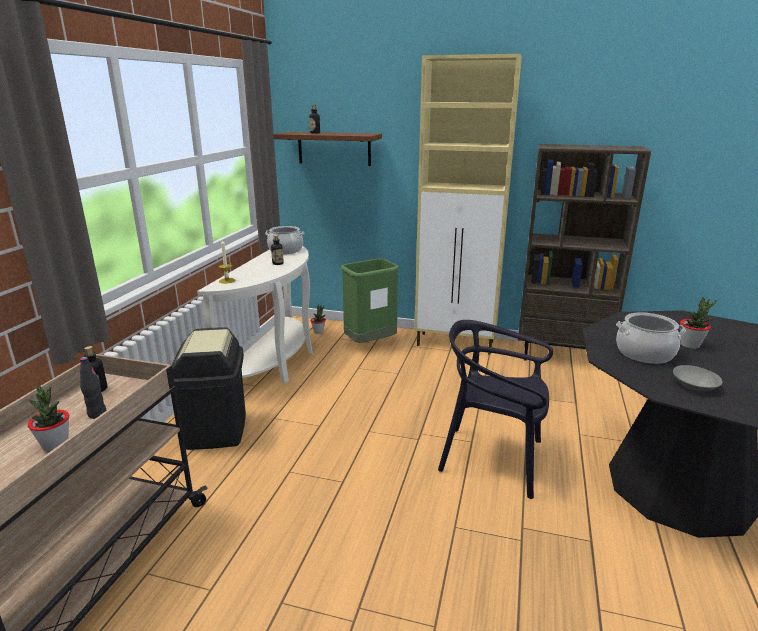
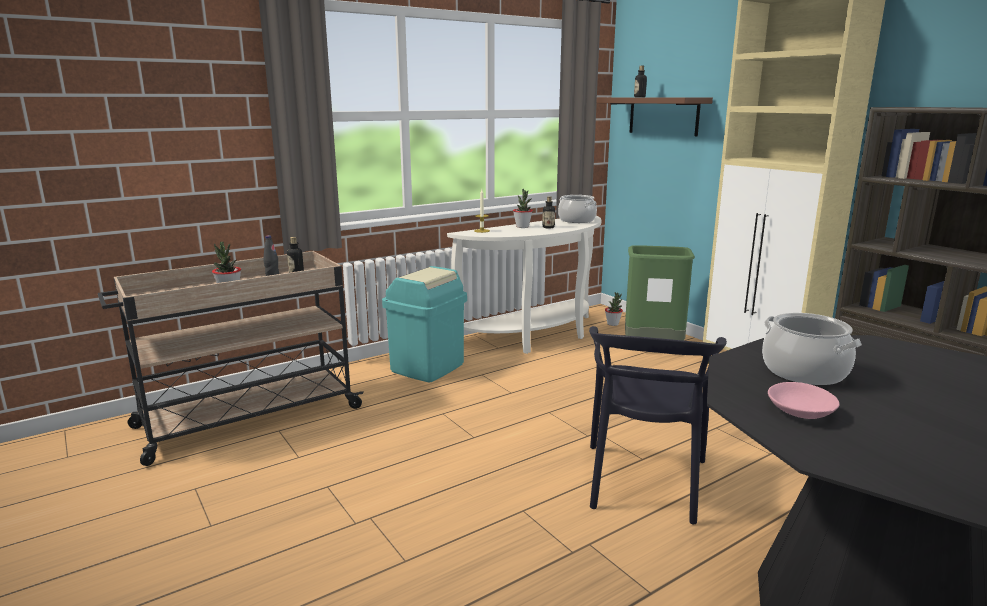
camera: 40 degrees right, 5 degrees down
black trash can [172,327,246,450] -> turquoise trash can [382,266,467,382]
black chair [438,320,553,499] -> black chair turned 135 degrees counterclockwise [589,326,727,524]
grey bowl [673,365,723,391] -> pink bowl [768,382,840,419]
potted plant [680,297,717,349] -> potted plant moved to [513,189,533,228]

